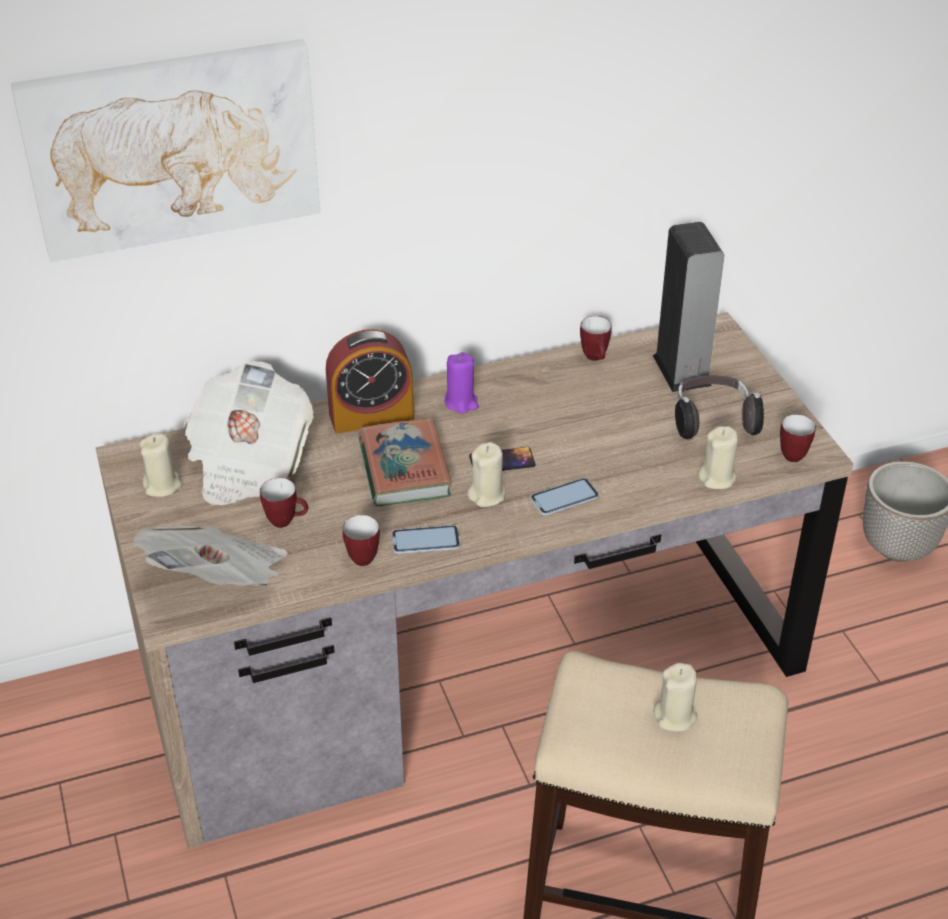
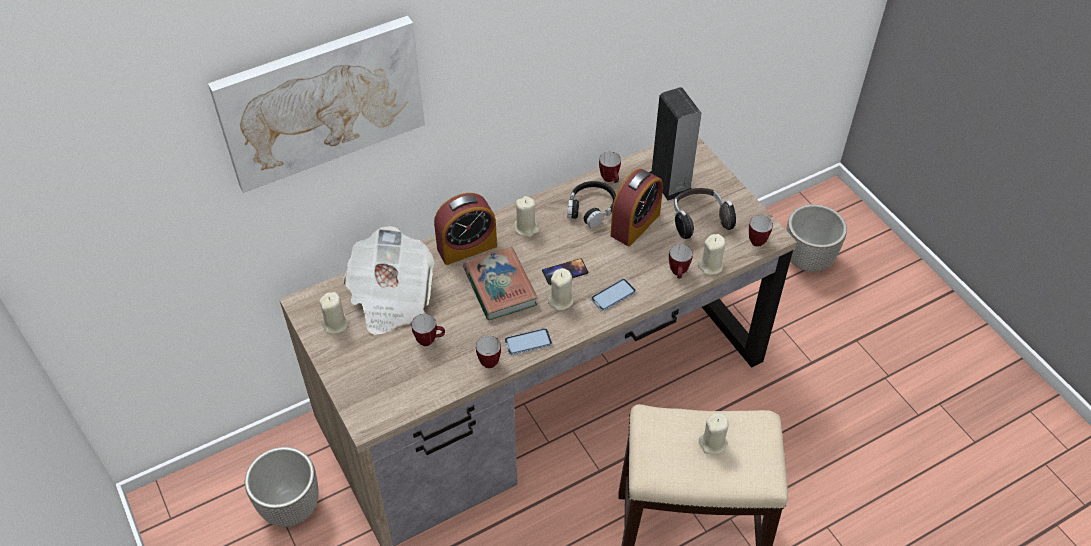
camera: 10 degrees left, 10 degrees up
newspaper [133,526,288,587] -> none
purple candle [445,352,479,414] -> beige candle [514,196,539,237]
none -> planter [245,447,319,527]
none -> black headphones [568,181,616,228]
none -> alarm clock [610,169,663,246]
none -> mug [669,244,693,279]

